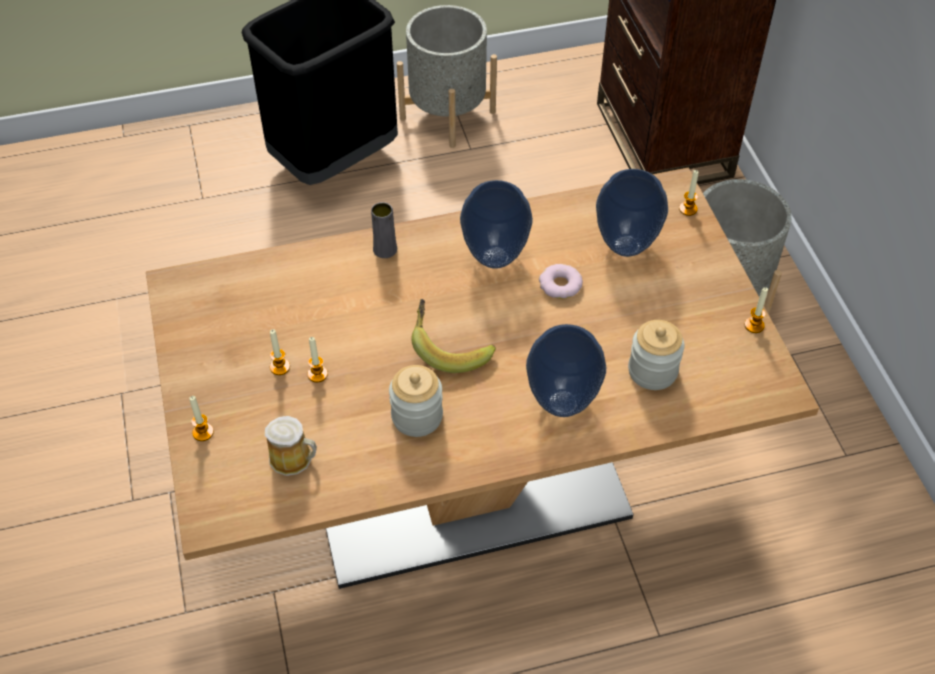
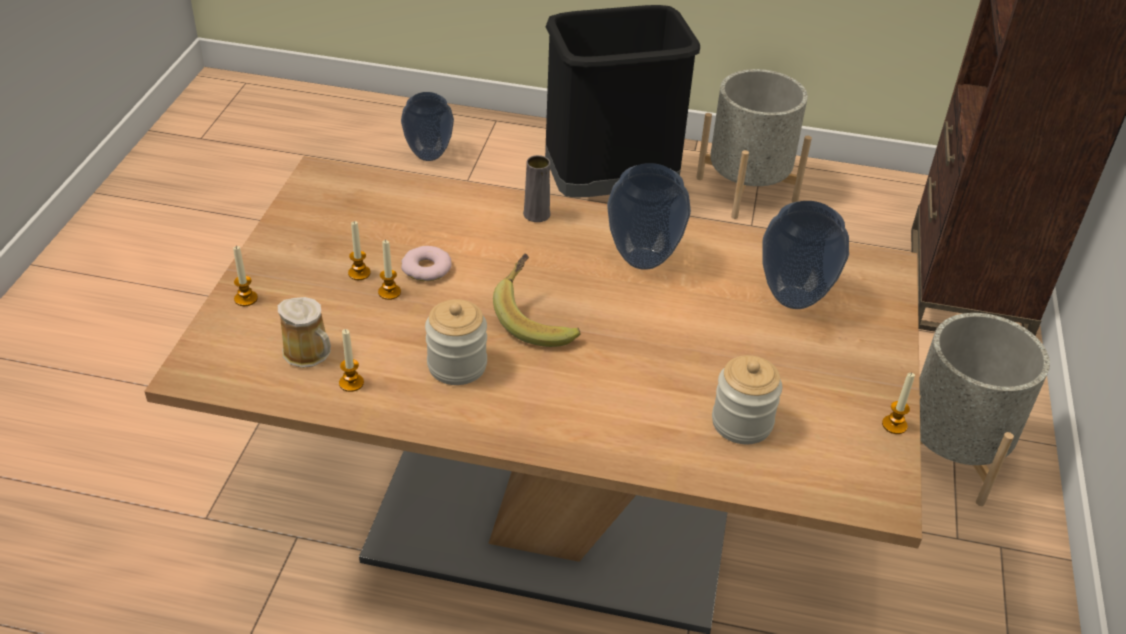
camera: 25 degrees right, 10 degrees down
vase [526,324,606,417] -> vase moved to [401,92,454,161]
donut [539,264,583,299] -> donut moved to [401,246,452,281]
candle [679,170,699,216] -> candle moved to [339,329,364,392]

